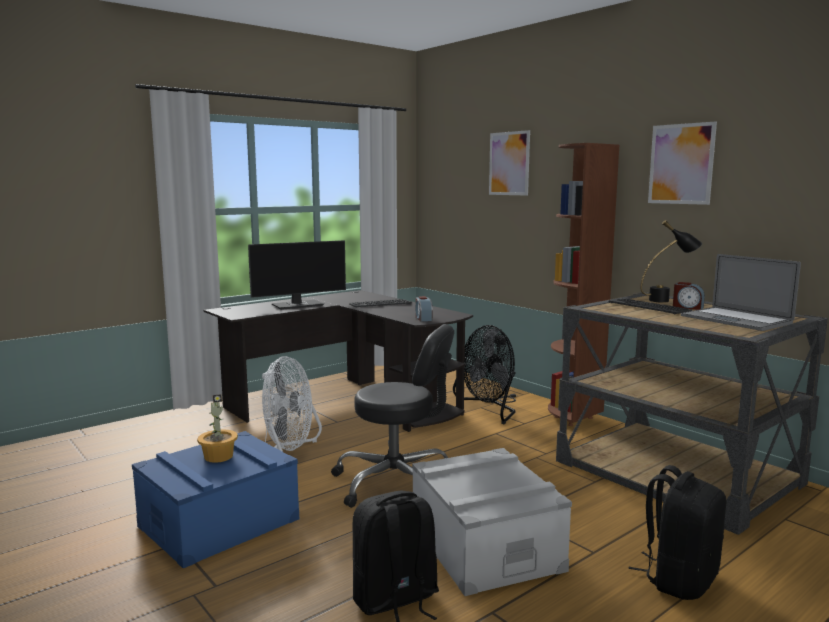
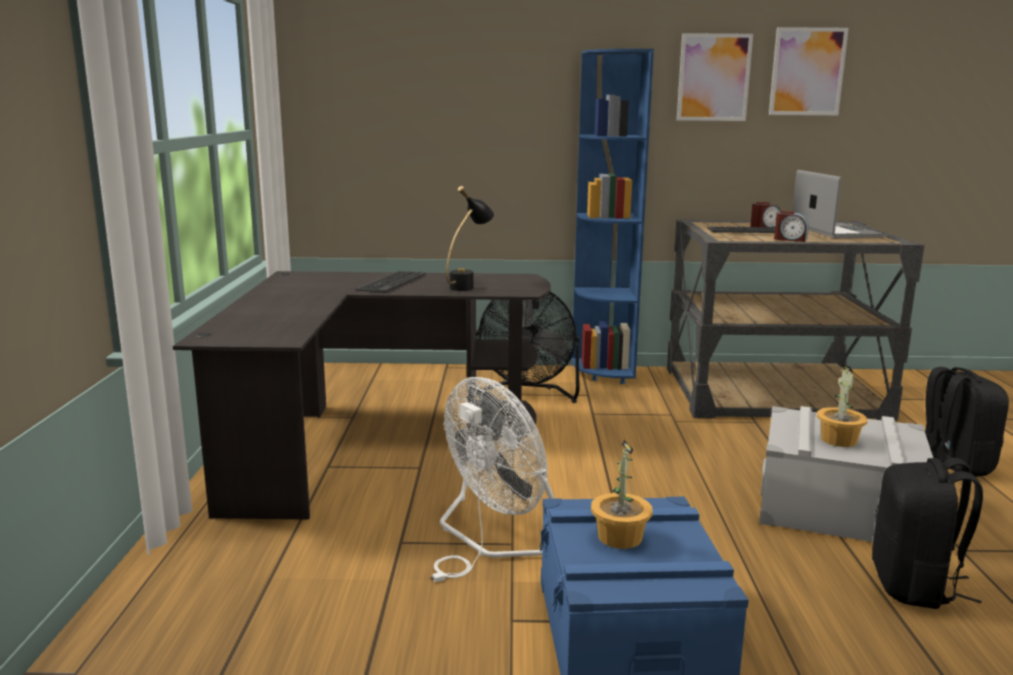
camera: 50 degrees left, 5 degrees up
monitor [248,240,346,310] -> none
black office chair [331,324,454,508] -> none
alarm clock [416,296,433,321] -> alarm clock moved to [774,211,809,242]
picture [489,130,530,195] -> picture moved to [769,27,849,115]
brown bookcase [548,143,619,426] -> blue bookcase [572,49,654,384]
black table lamp [640,220,702,303] -> black table lamp moved to [446,186,494,291]
laptop [681,254,801,331] -> laptop turned 105 degrees counterclockwise [792,170,886,238]
none -> potted plant [817,364,868,447]

